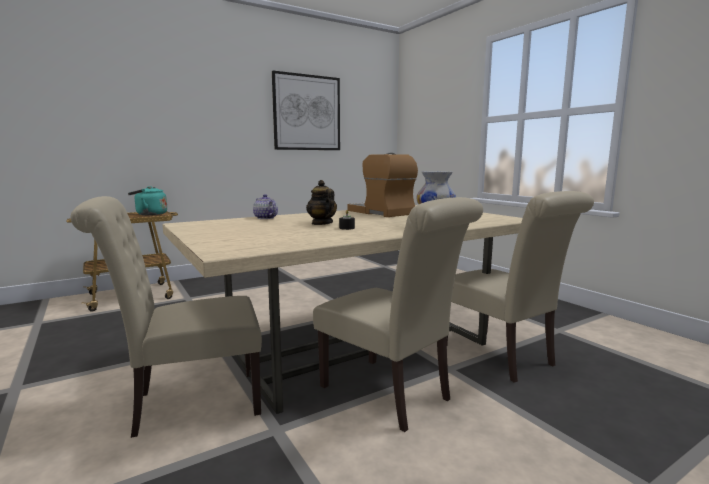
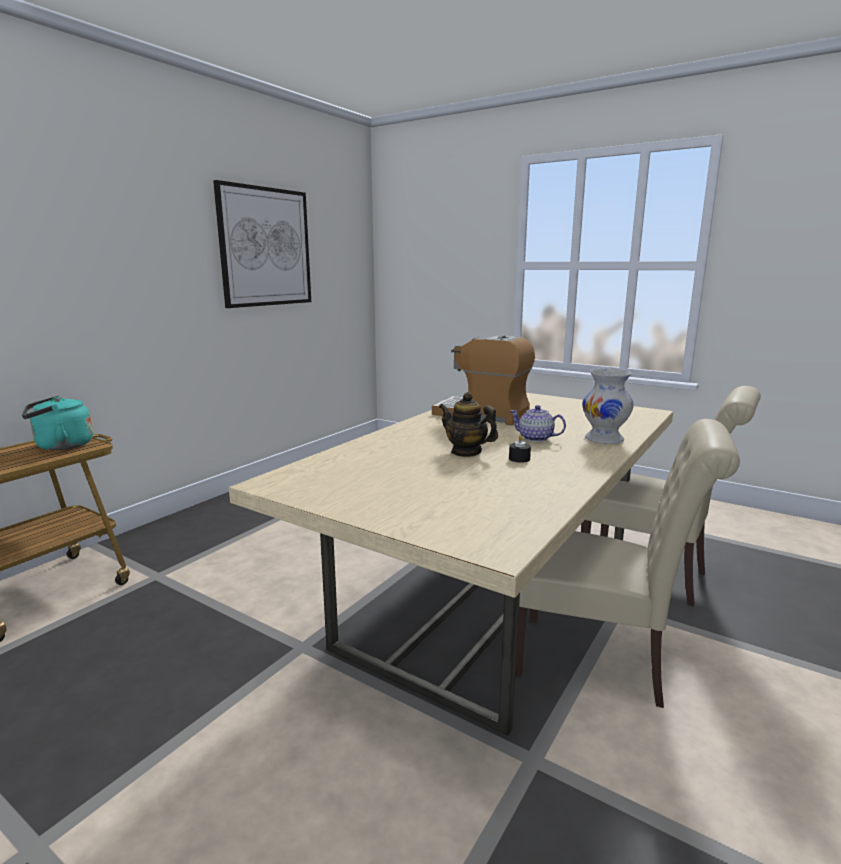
camera: 25 degrees left, 5 degrees up
beige chair [70,196,262,438] -> none
teapot [253,194,278,219] -> teapot moved to [510,405,566,442]

